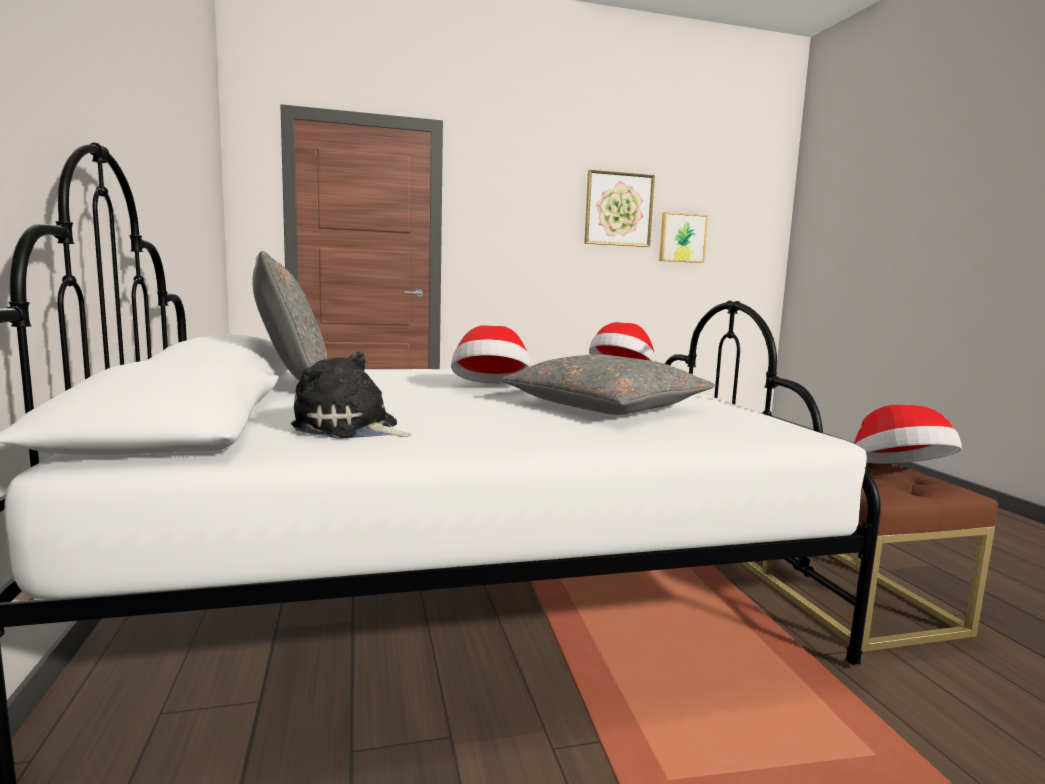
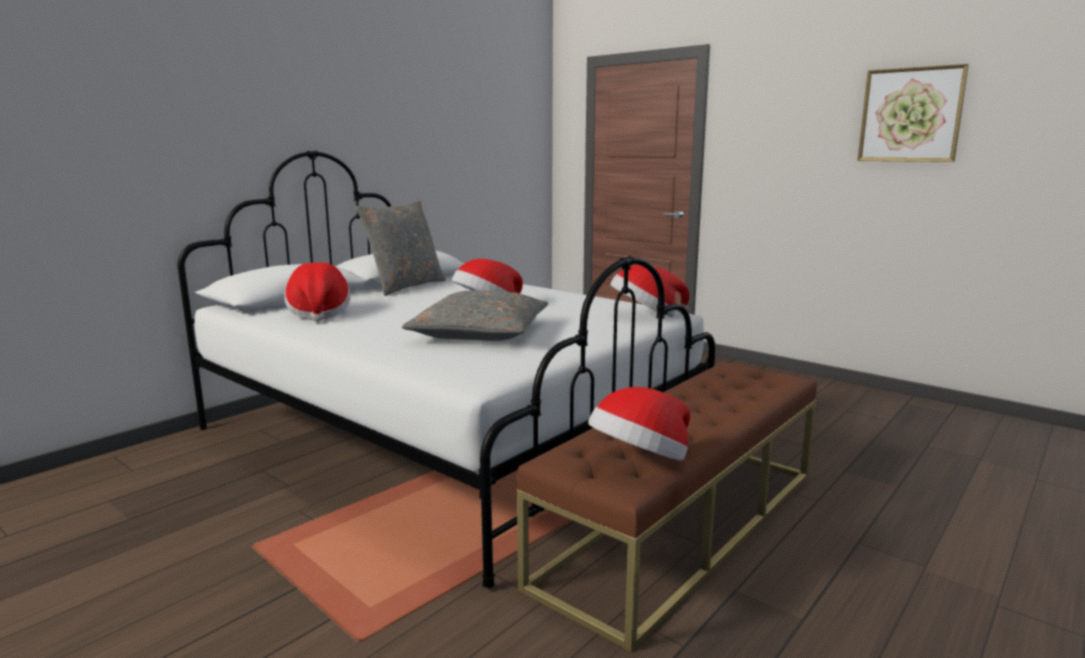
camera: 55 degrees right, 5 degrees up
plush toy [290,351,411,439] -> hat [284,262,351,322]
picture [659,212,708,263] -> none

